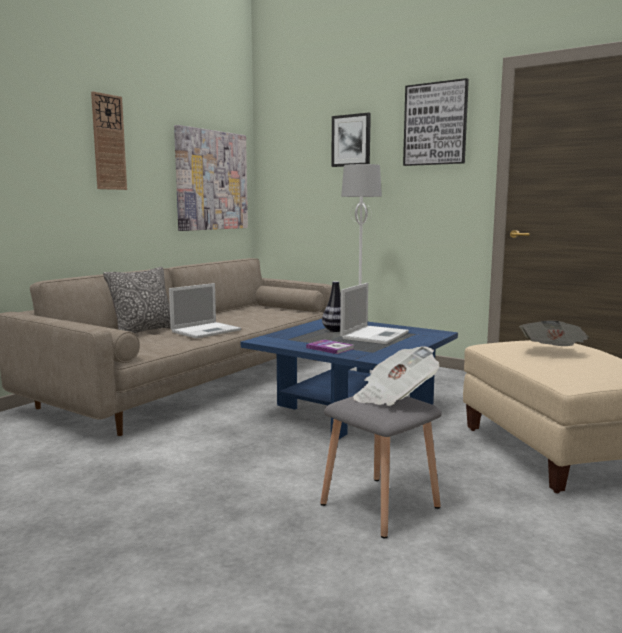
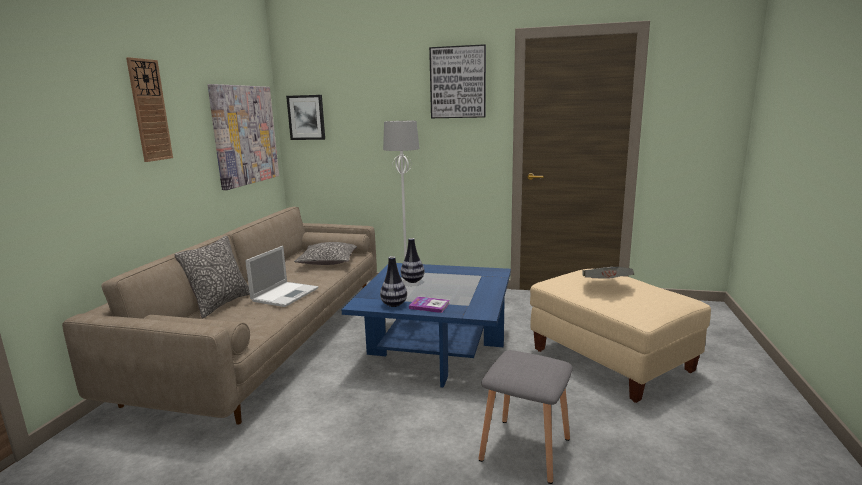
camera: 20 degrees left, 5 degrees up
picture [331,113,371,167] -> picture moved to [286,95,325,140]
laptop [340,283,409,344] -> none
newspaper [353,346,439,406] -> none
none -> pillow [294,242,357,265]
none -> vase [380,256,407,307]

